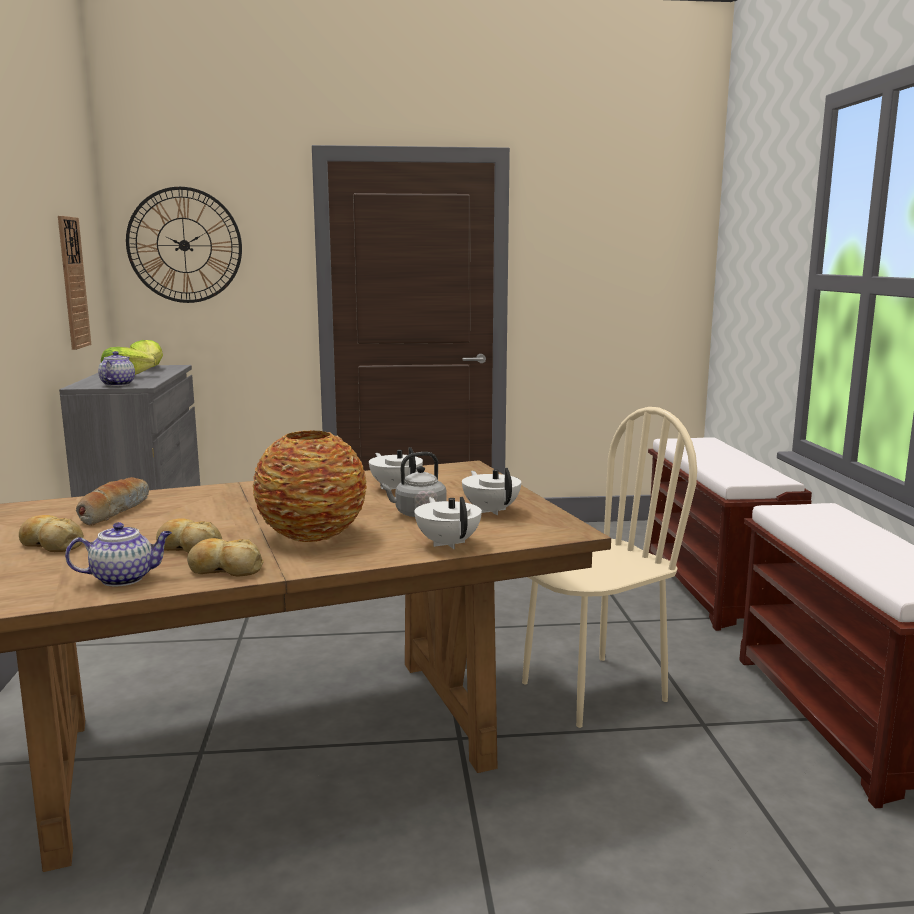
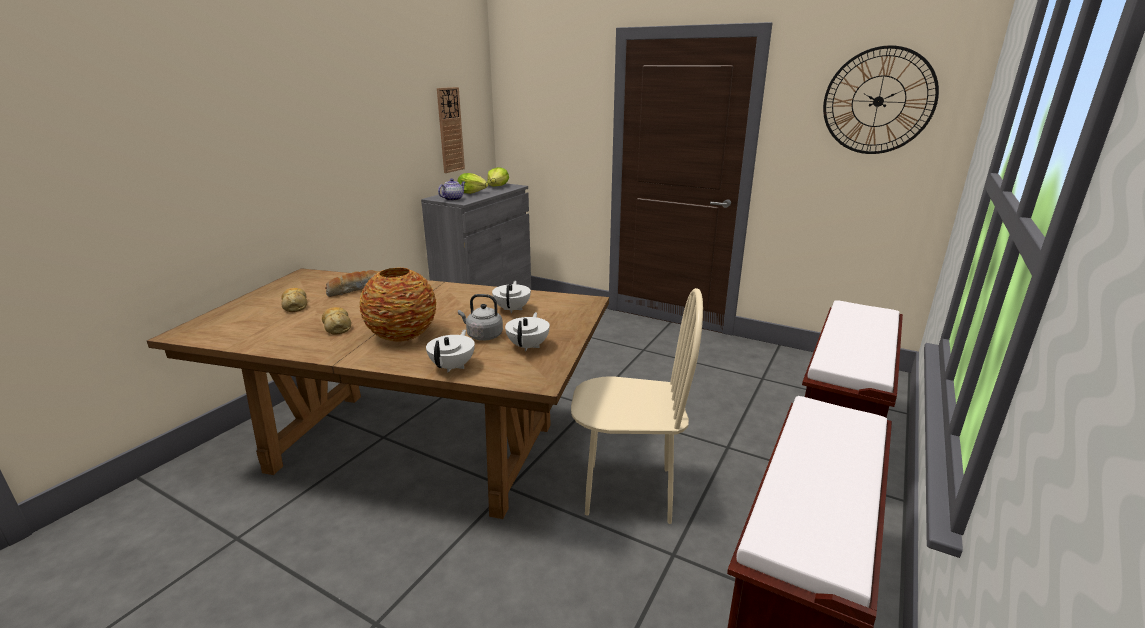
camera: 35 degrees right, 10 degrees up
teapot [65,522,172,587] -> none
wall clock [126,187,242,303] -> wall clock moved to [823,45,939,154]
bread [187,538,264,577] -> none

